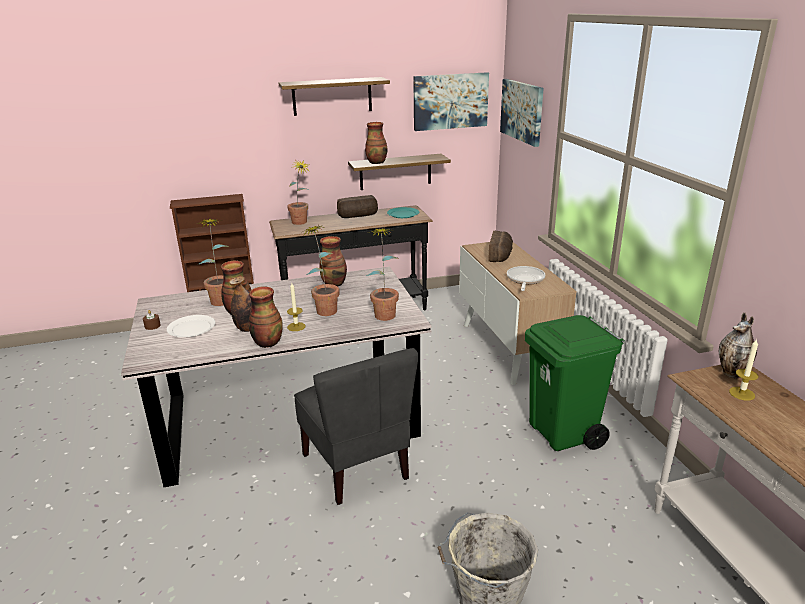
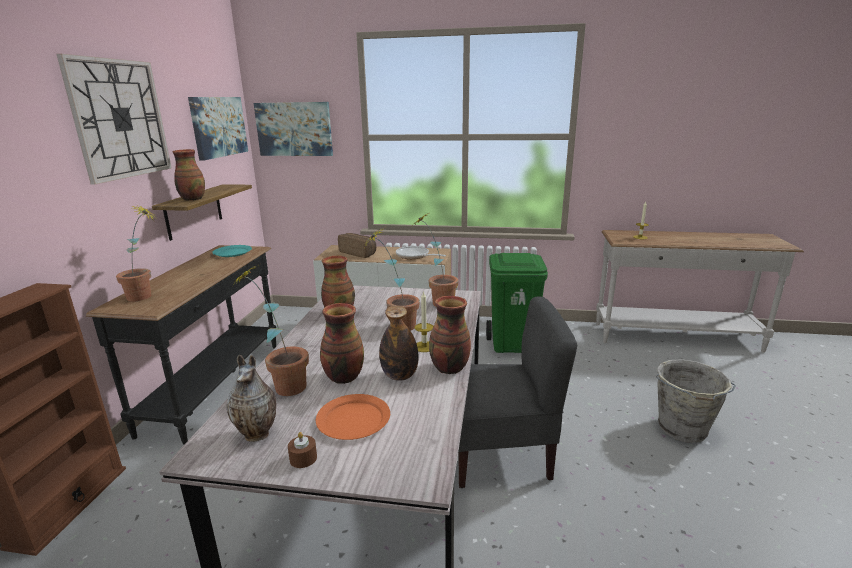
camera: 65 degrees left, 5 degrees down
white plate [167,315,215,337] -> orange plate [316,394,390,440]
shelf [278,77,390,116] -> wall clock [56,54,172,184]
bread [337,195,378,218] -> none
vase [719,313,757,378] -> vase moved to [226,355,276,442]

